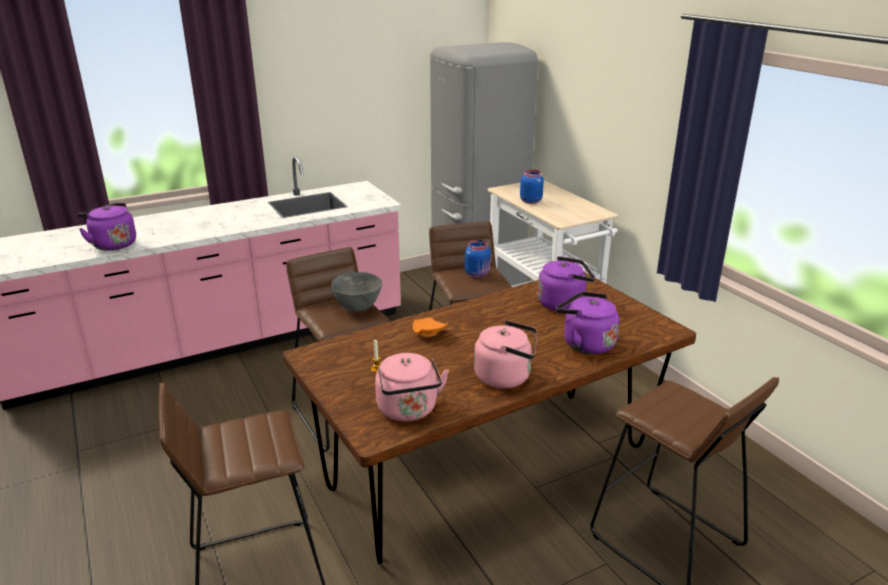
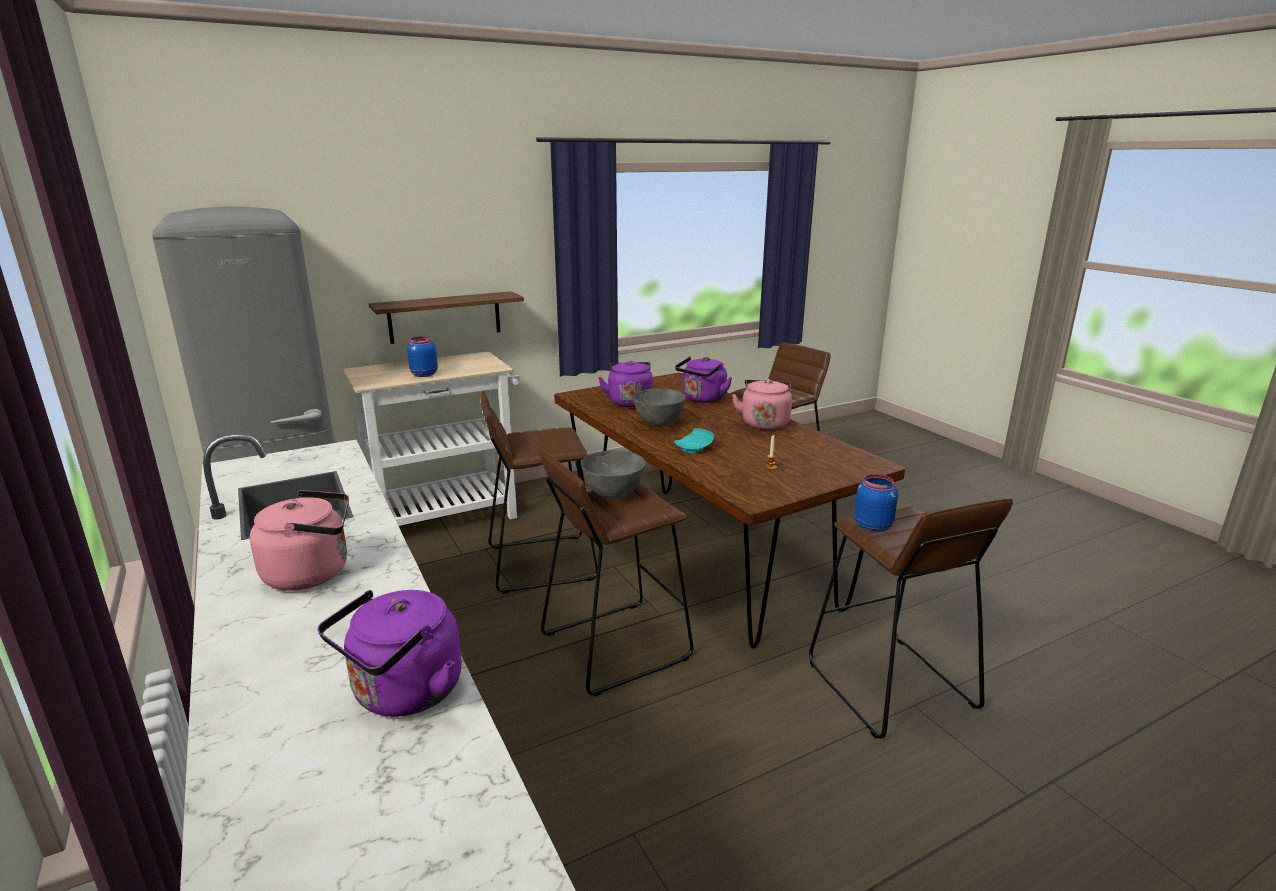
camera: 90 degrees left, 5 degrees down
pink kettle [375,353,449,422] -> pink kettle moved to [250,490,349,591]
orange plate [413,317,448,337] -> turquoise plate [674,428,714,453]
blue jar [465,240,491,278] -> blue jar moved to [854,474,898,532]
none -> shelf [369,291,524,344]
none -> grey bowl [633,388,686,426]

